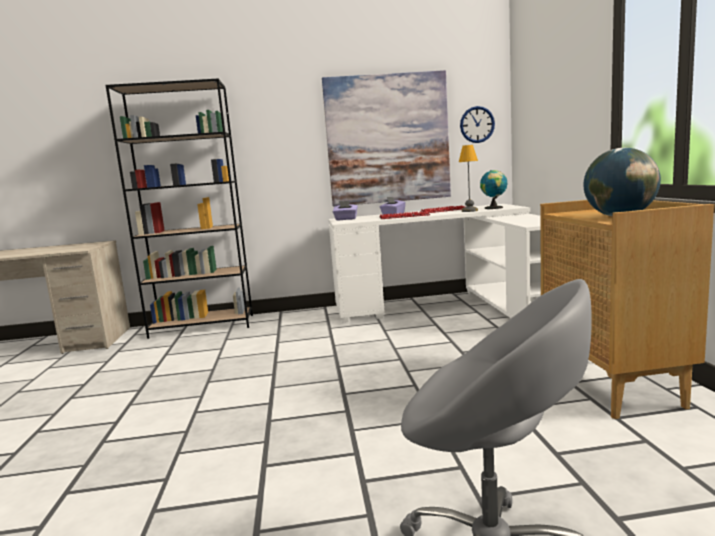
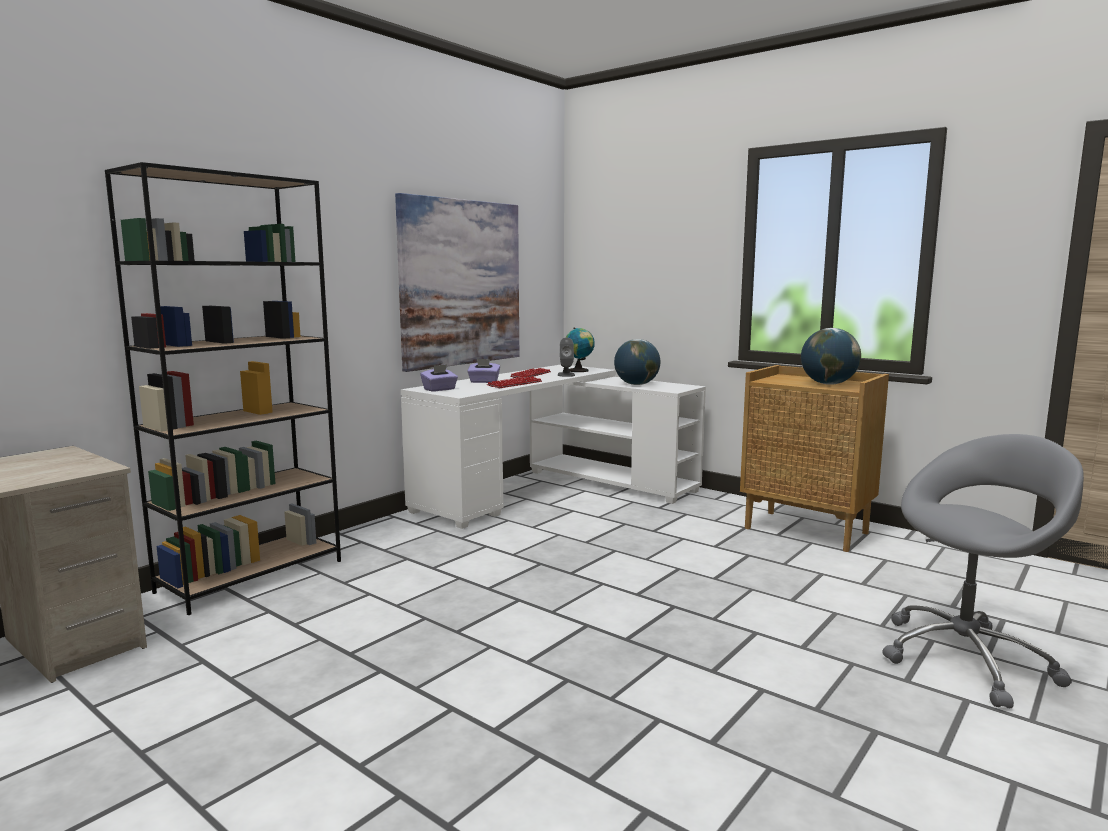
camera: 45 degrees left, 0 degrees up
table lamp [459,145,478,212] -> grey speaker [558,338,575,377]
wall clock [460,106,495,143] -> none
none -> globe [614,339,660,385]

